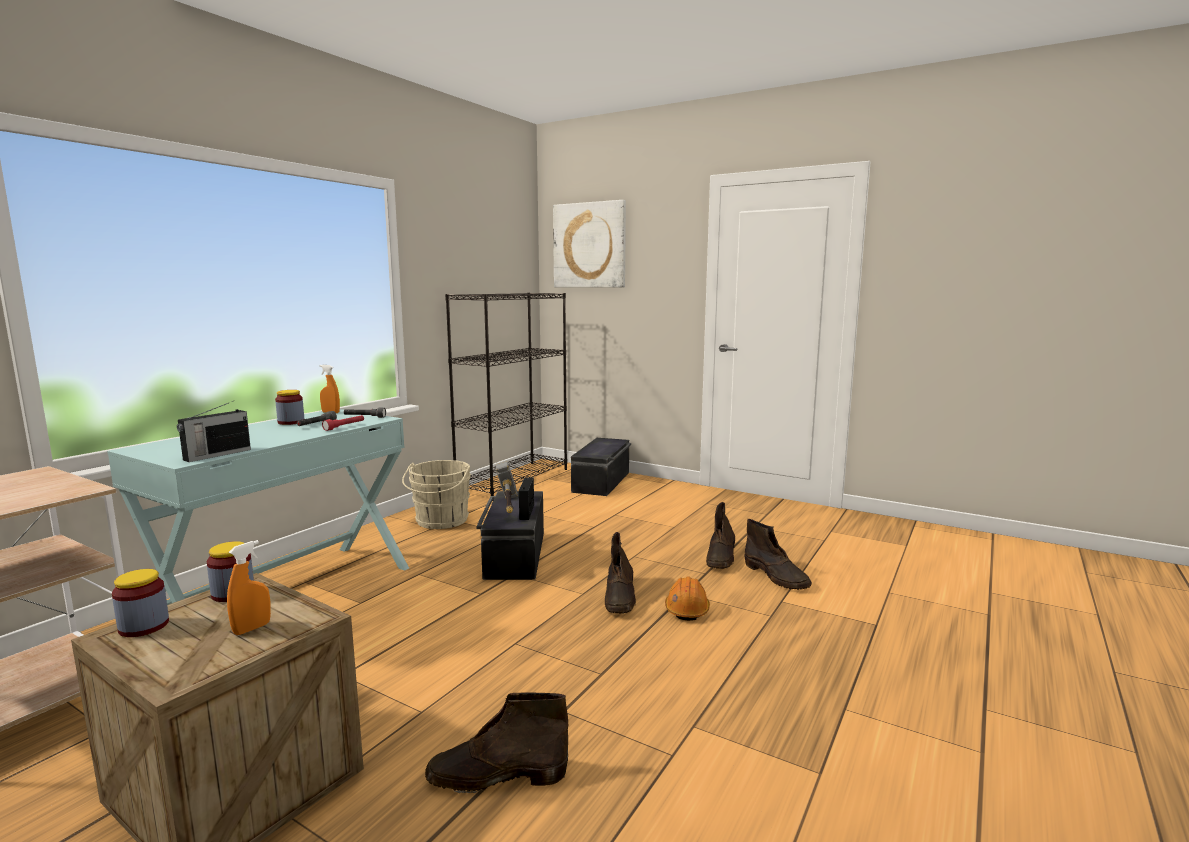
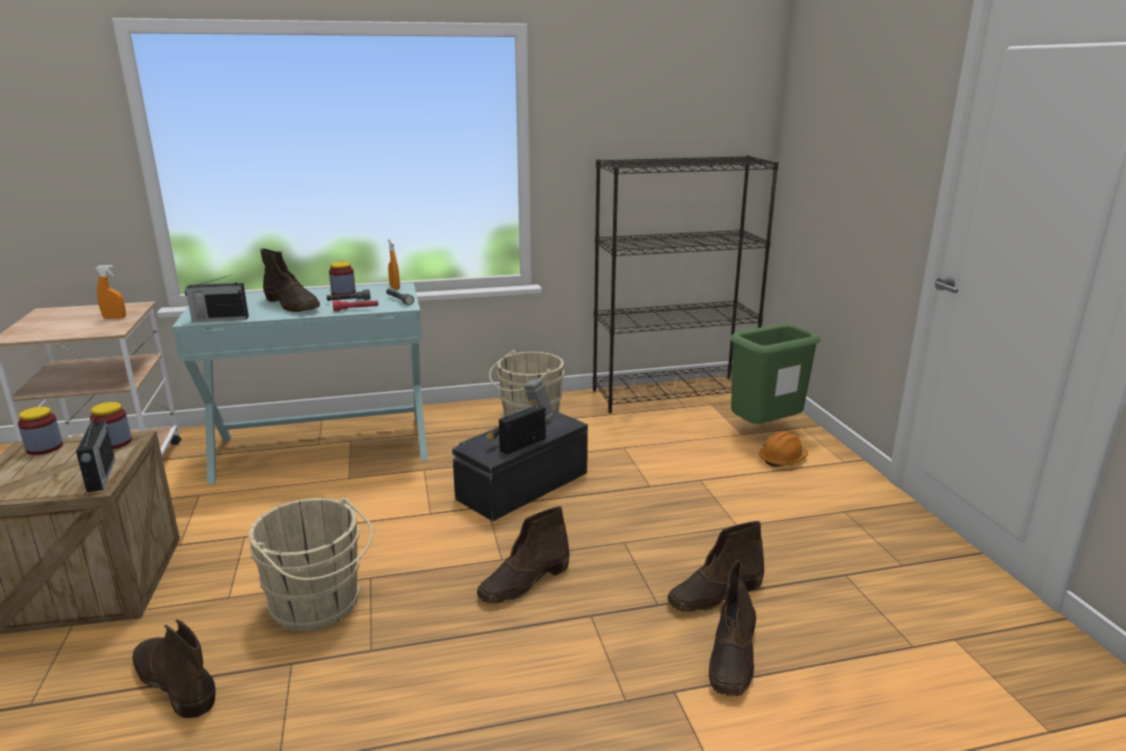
camera: 45 degrees right, 10 degrees up
orange spray bottle [227,540,271,635] -> orange spray bottle moved to [95,265,126,319]
picture [553,200,626,288] -> none
black storage box [571,438,631,496] -> green trash can [730,324,820,424]
orange hard hat [665,576,710,621] -> orange hard hat moved to [759,431,808,467]
none -> radio [76,415,115,493]
none -> beige bucket [248,498,373,631]
none -> brown boot [260,248,320,312]

